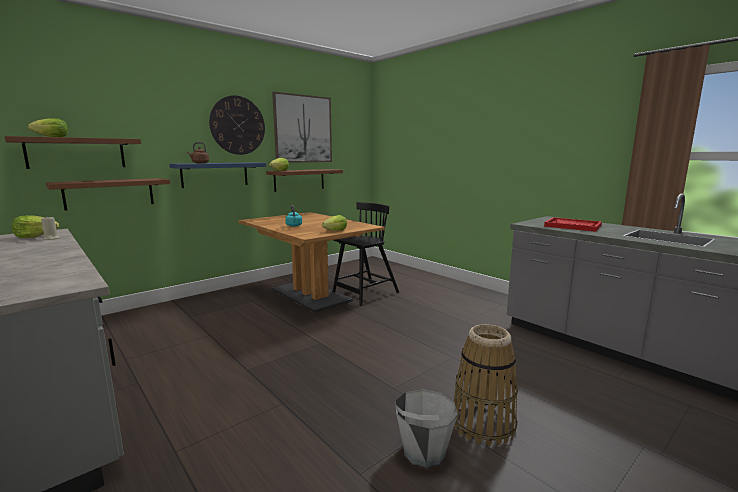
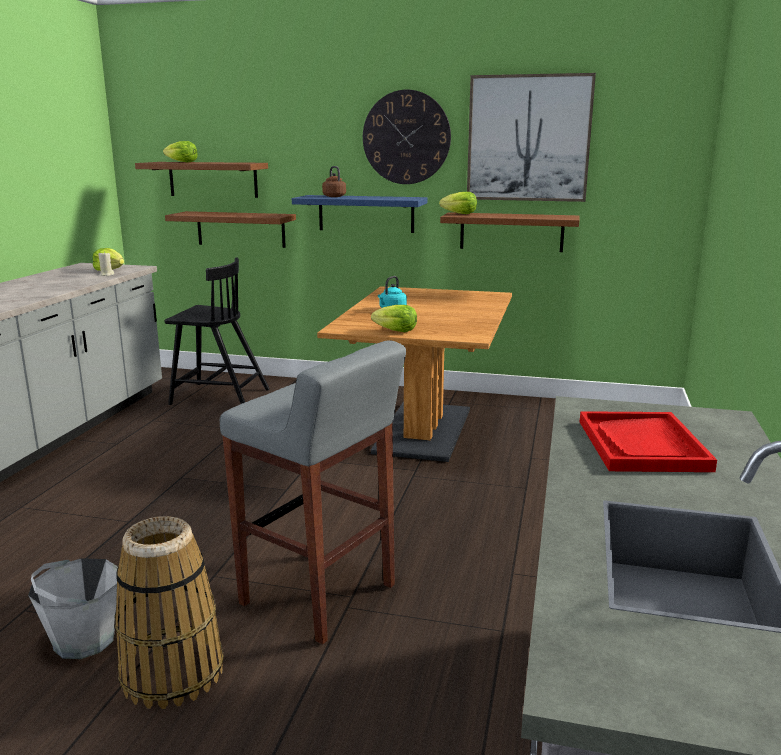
camera: 55 degrees right, 5 degrees up
black chair [333,202,399,306] -> black chair moved to [165,258,270,405]
none -> grey stool [220,340,406,645]

